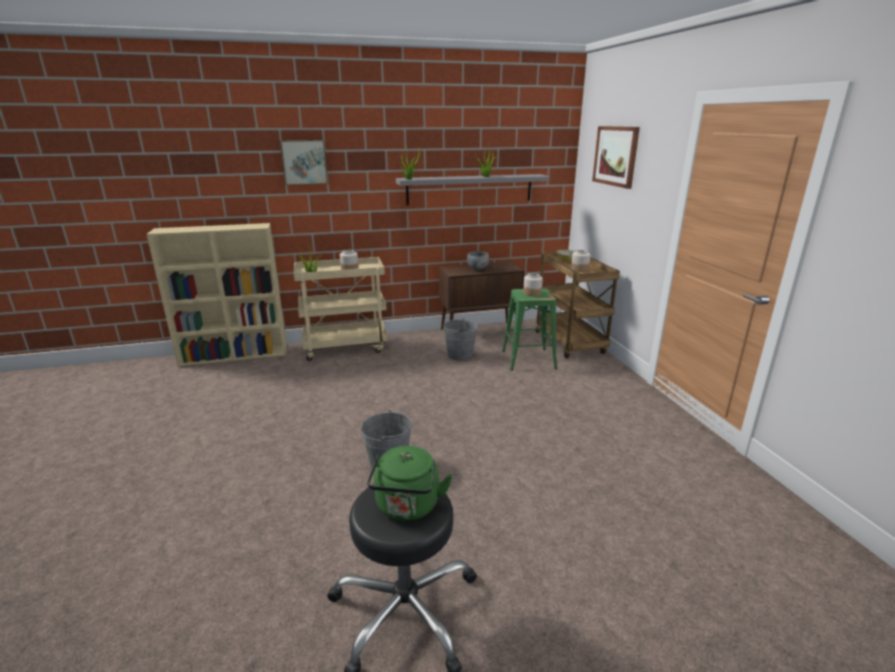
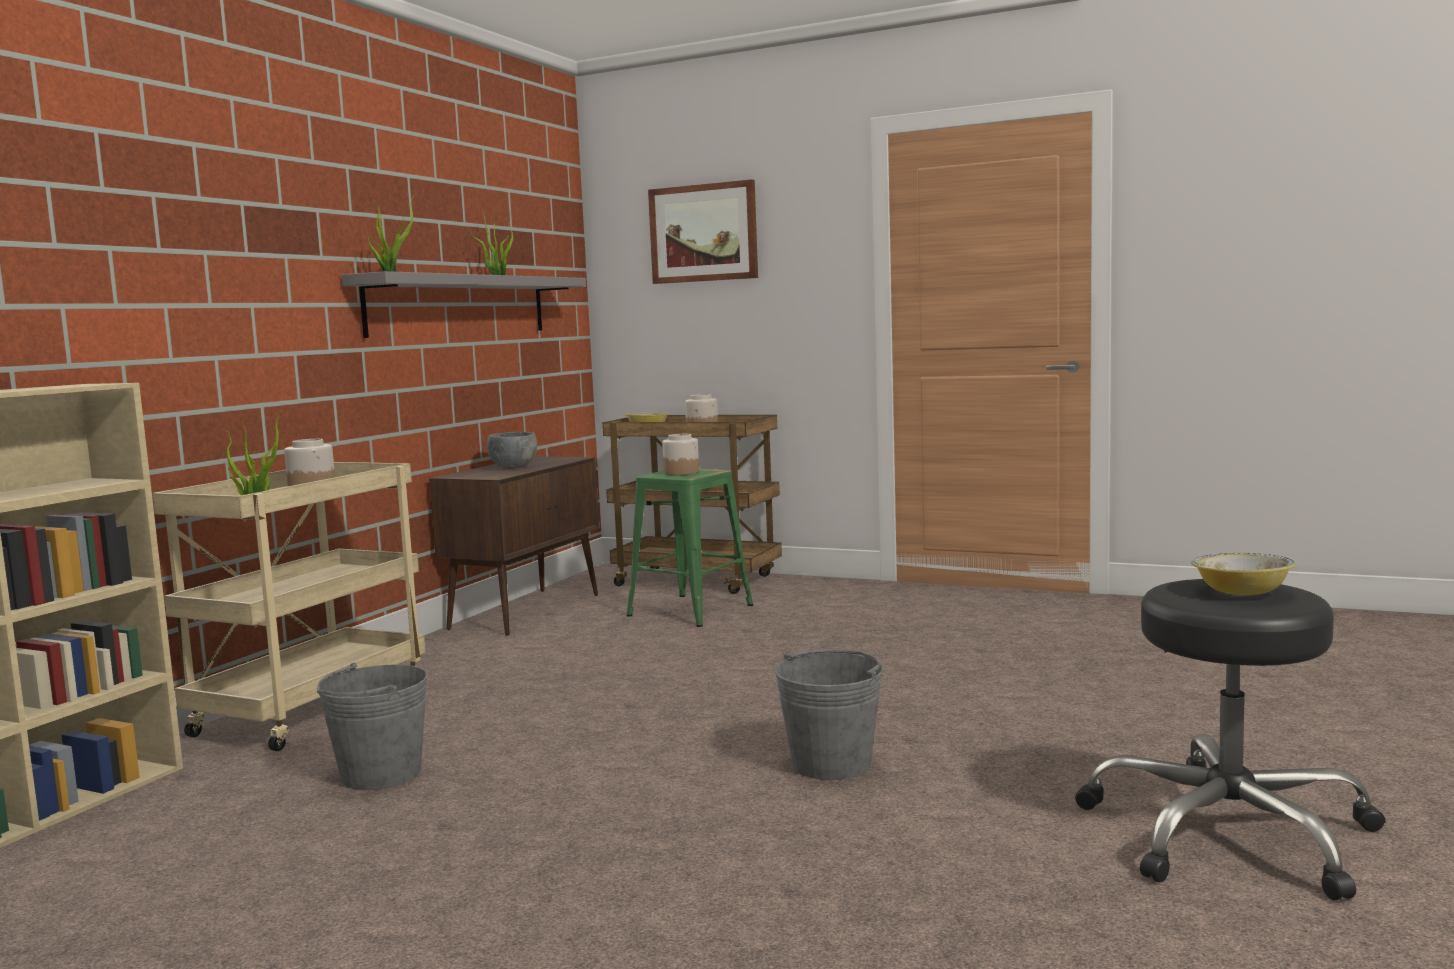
camera: 50 degrees left, 15 degrees down
picture [280,140,328,185] -> none
green kettle [367,446,453,521] -> bowl [1191,553,1296,595]
grey bucket [443,318,478,361] -> grey bucket moved to [317,663,428,790]

